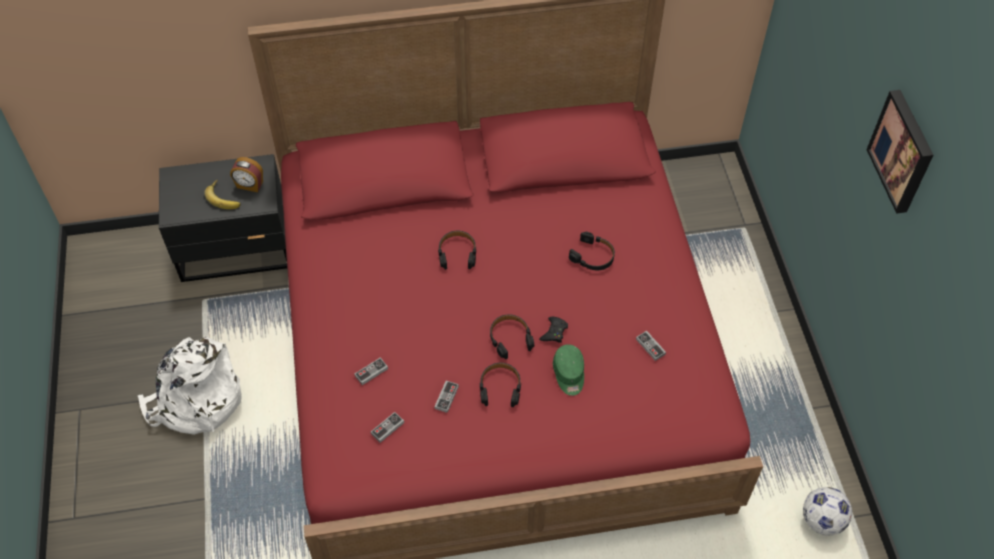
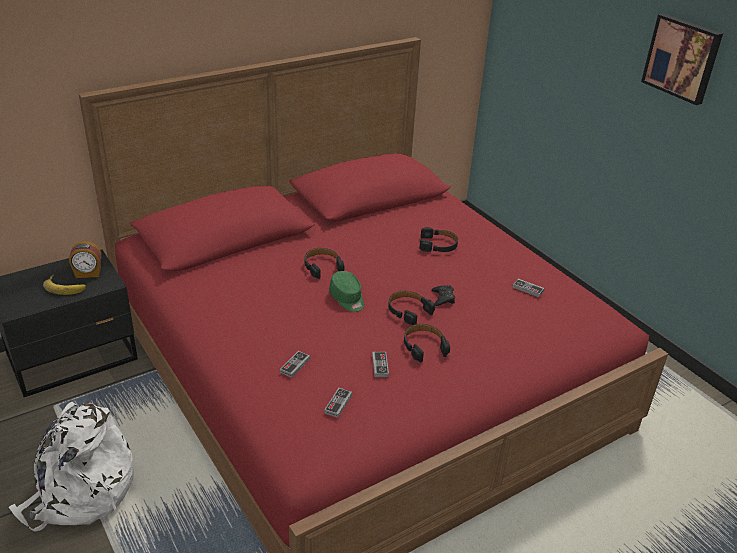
camera: 25 degrees left, 20 degrees down
green cap [553,344,584,396] -> green cap moved to [329,271,364,312]
football [803,487,852,535] -> none

